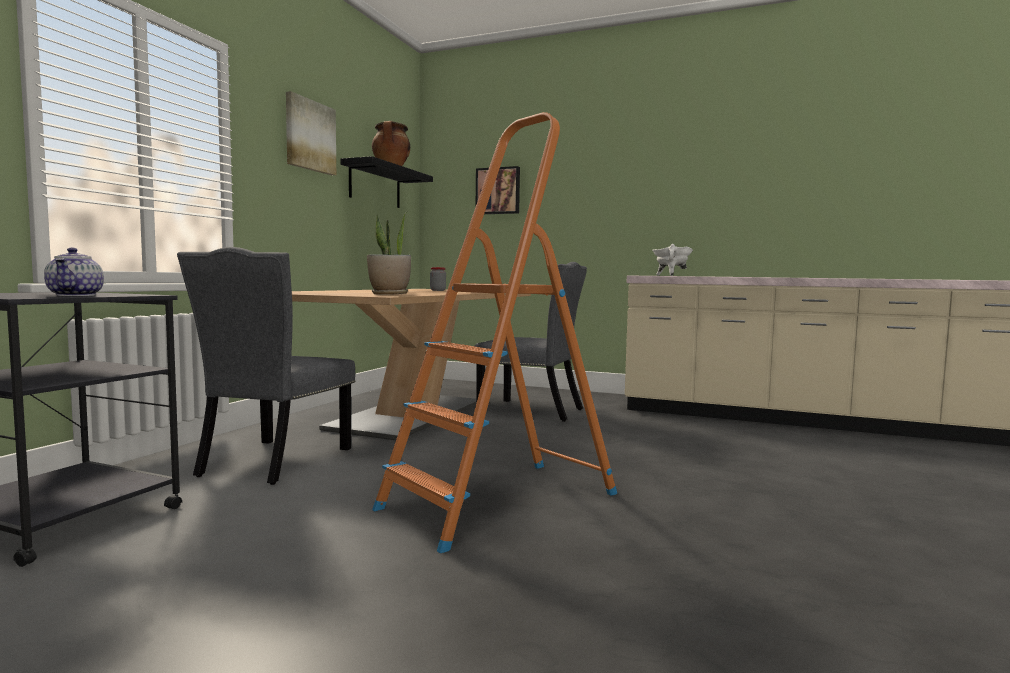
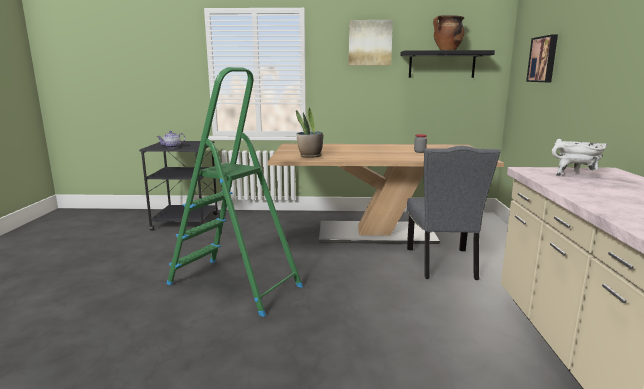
camera: 70 degrees right, 10 degrees up
grey chair [177,247,356,485] -> none
orange step ladder [372,112,617,553] -> green step ladder [167,67,303,317]

